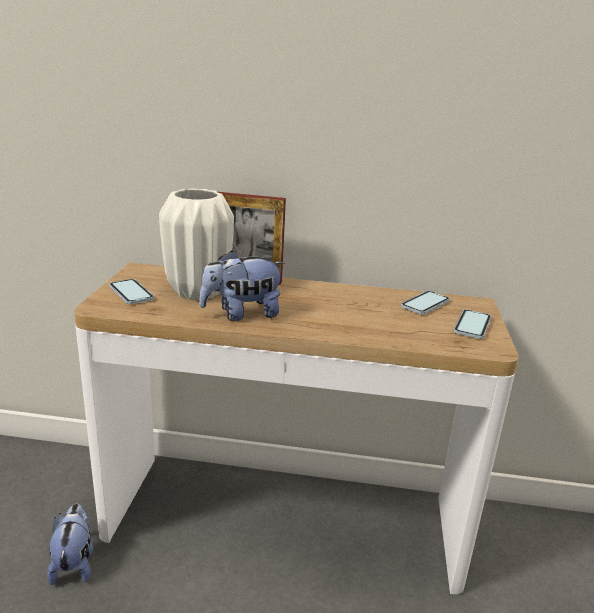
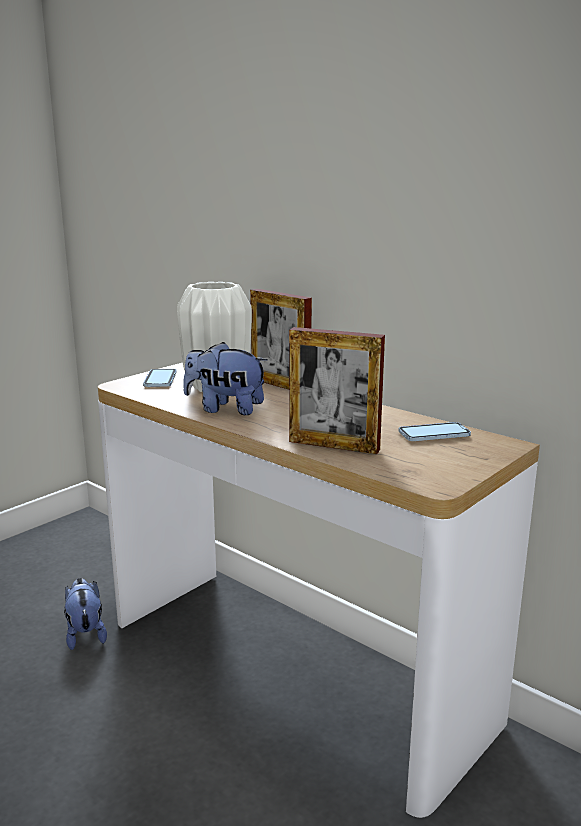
camera: 35 degrees right, 5 degrees down
plush toy [47,504,93,585] -> plush toy turned 45 degrees counterclockwise [64,578,107,650]
phone [453,309,492,339] -> none
none -> picture frame [289,327,385,454]

